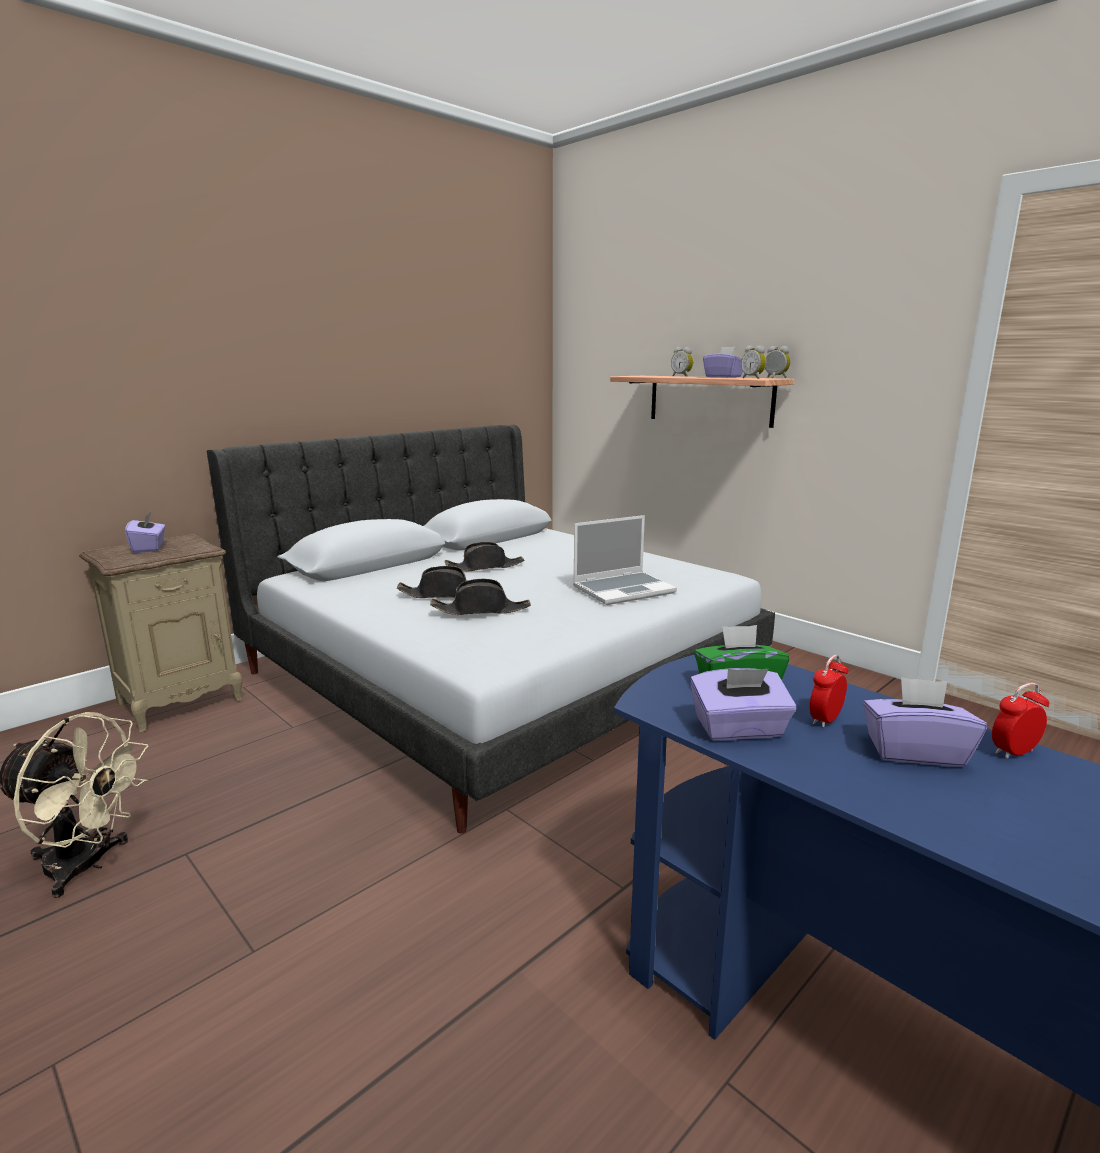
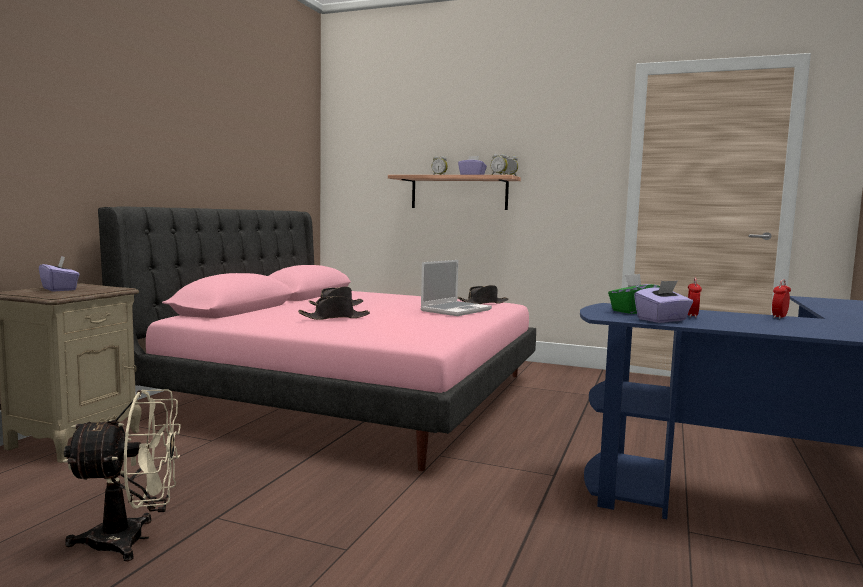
camera: 25 degrees left, 10 degrees down
grey bed [207,425,775,834] -> pink bed [98,206,536,471]
black hat [430,579,531,615] -> black hat moved to [458,285,508,304]
purple tissue box [863,677,987,767] -> none

